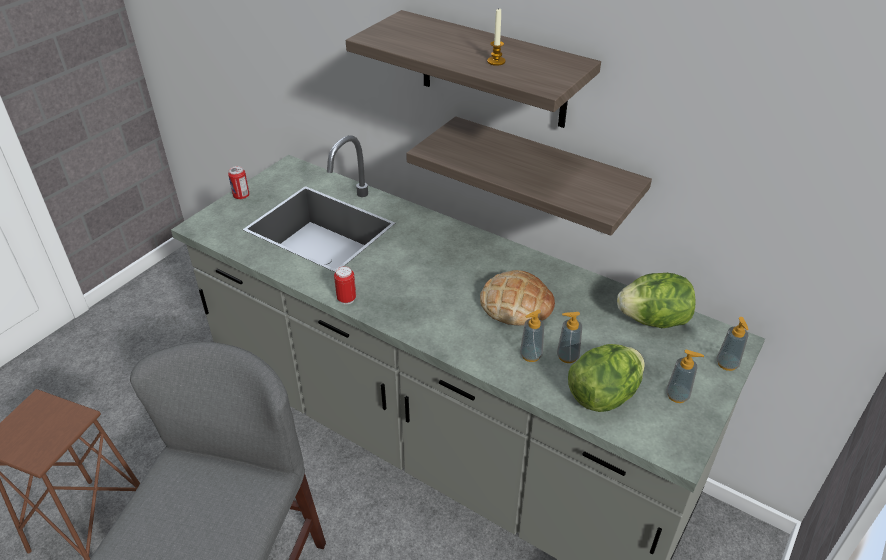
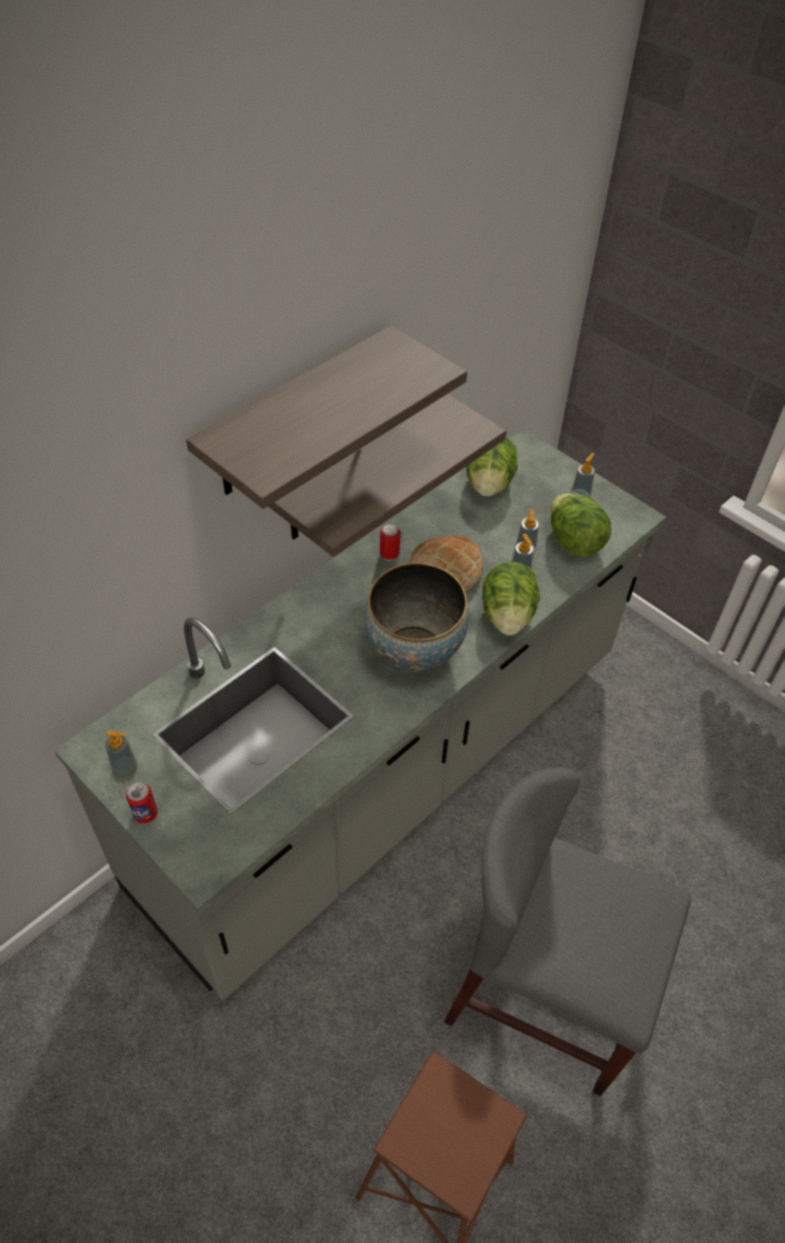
camera: 80 degrees left, 10 degrees up
can [334,266,356,304] -> can moved to [380,524,400,561]
candle [487,9,506,66] -> none
soap dispenser [716,317,749,371] -> soap dispenser moved to [105,730,138,778]
none -> bowl [364,563,469,672]
none -> lettuce [482,562,540,635]

